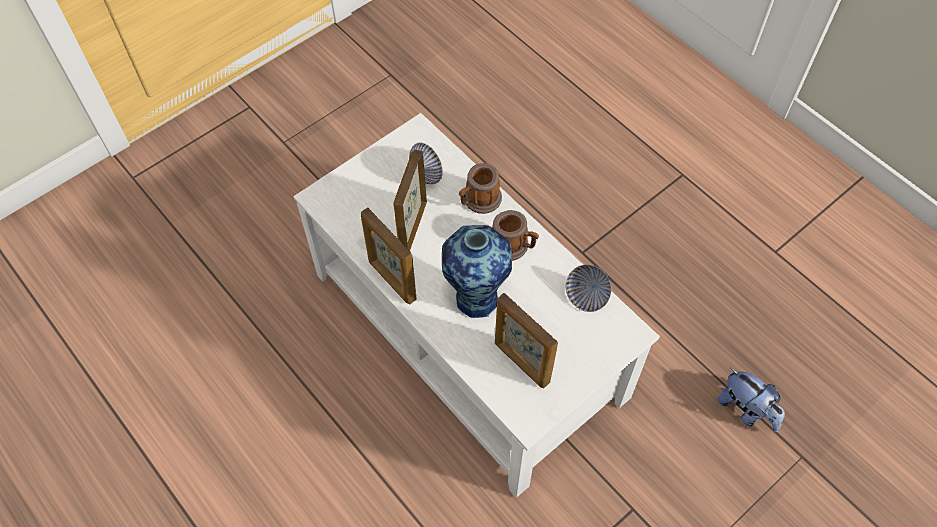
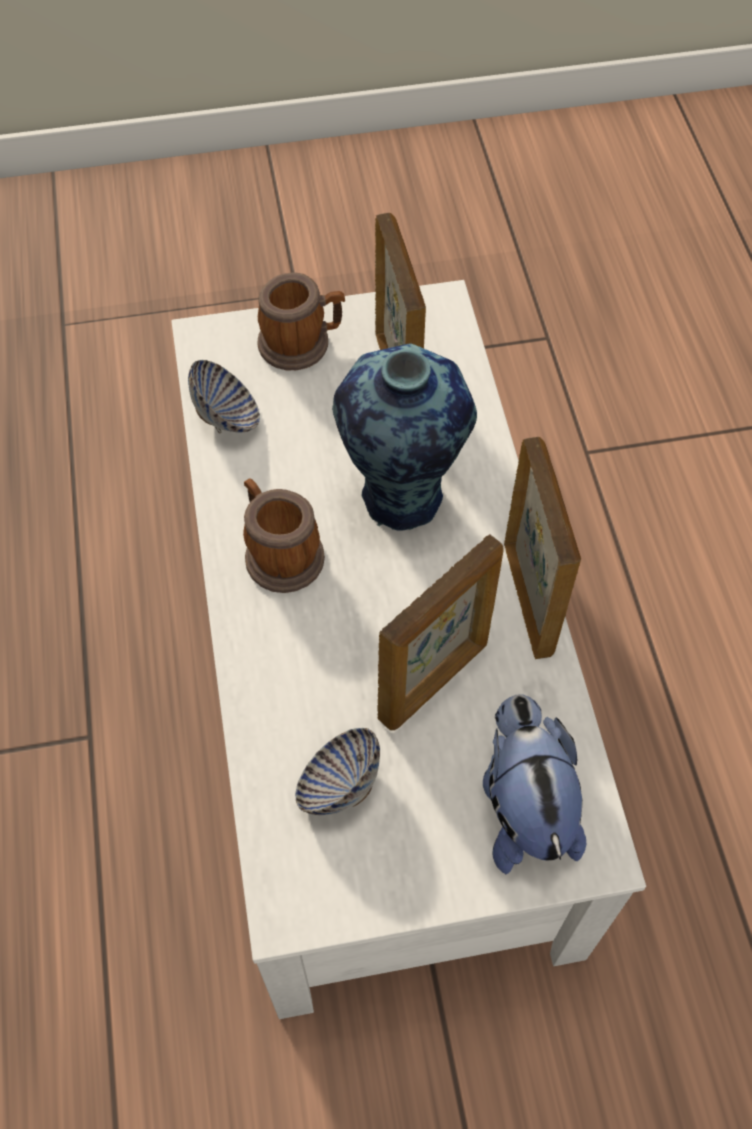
camera: 150 degrees left, 0 degrees up
mug [459,163,502,214] -> mug moved to [257,273,345,370]
plush toy [718,368,785,432] -> plush toy moved to [483,694,586,874]

